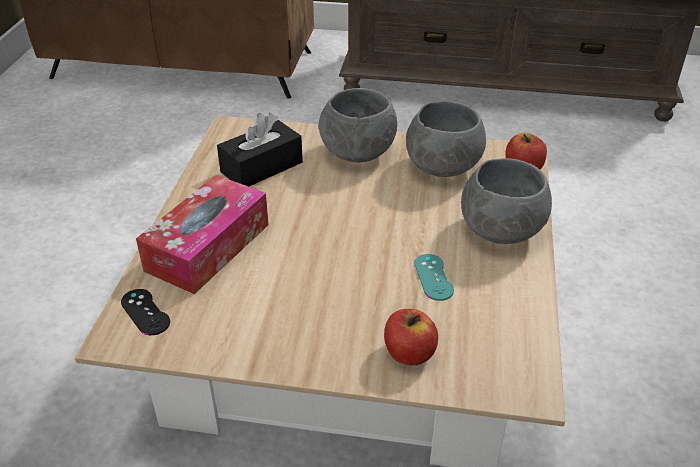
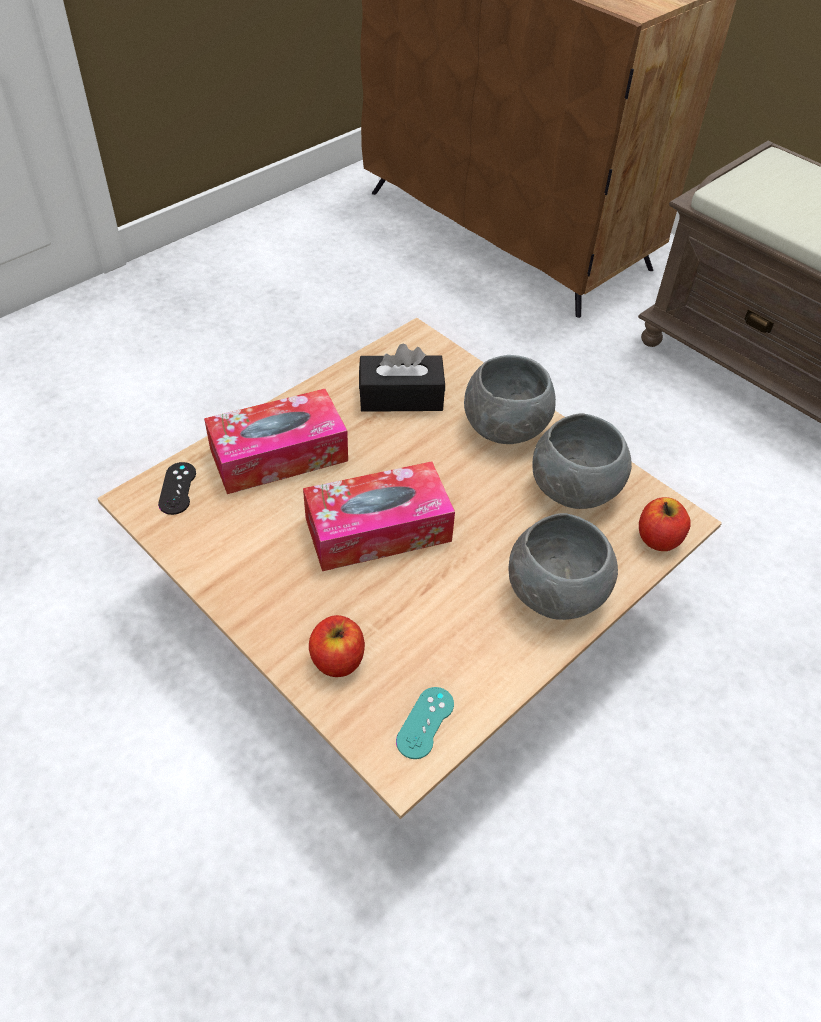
camera: 35 degrees right, 10 degrees up
turquoise game controller [415,254,454,301] -> turquoise game controller moved to [396,687,454,759]
none -> tissue box [303,461,455,571]

